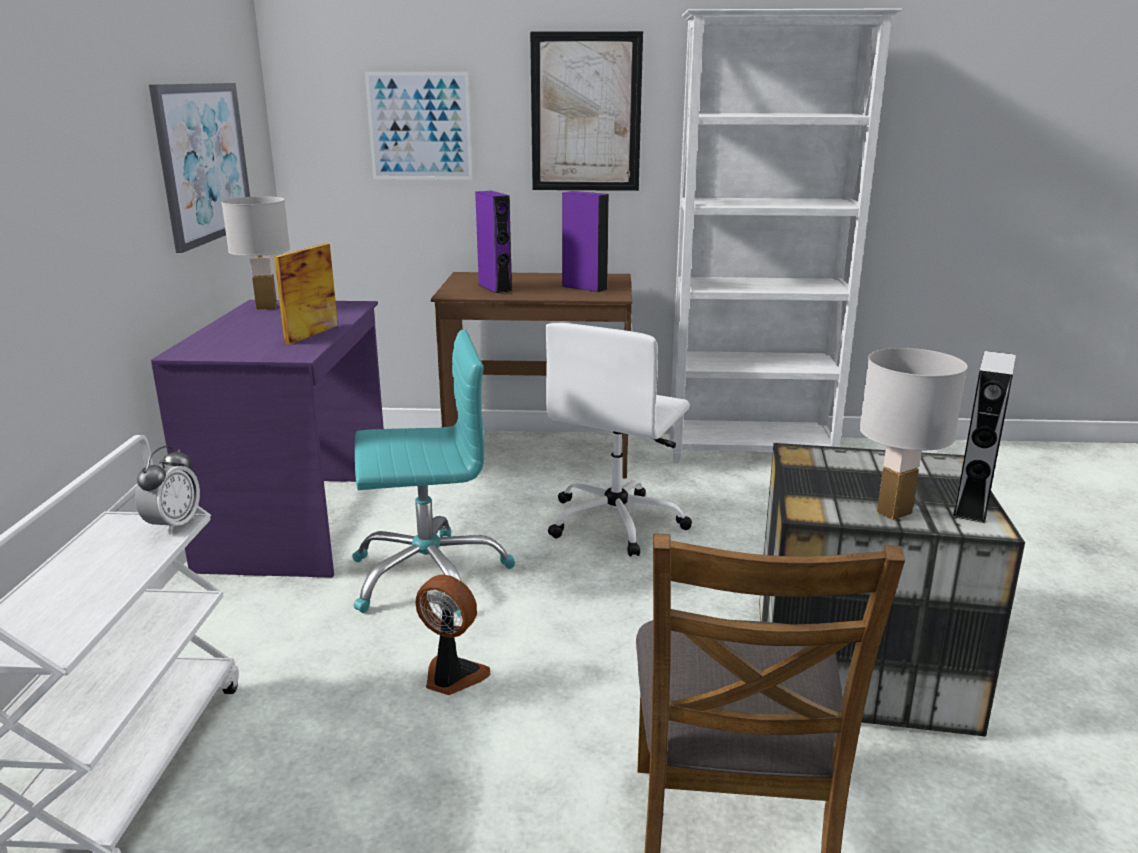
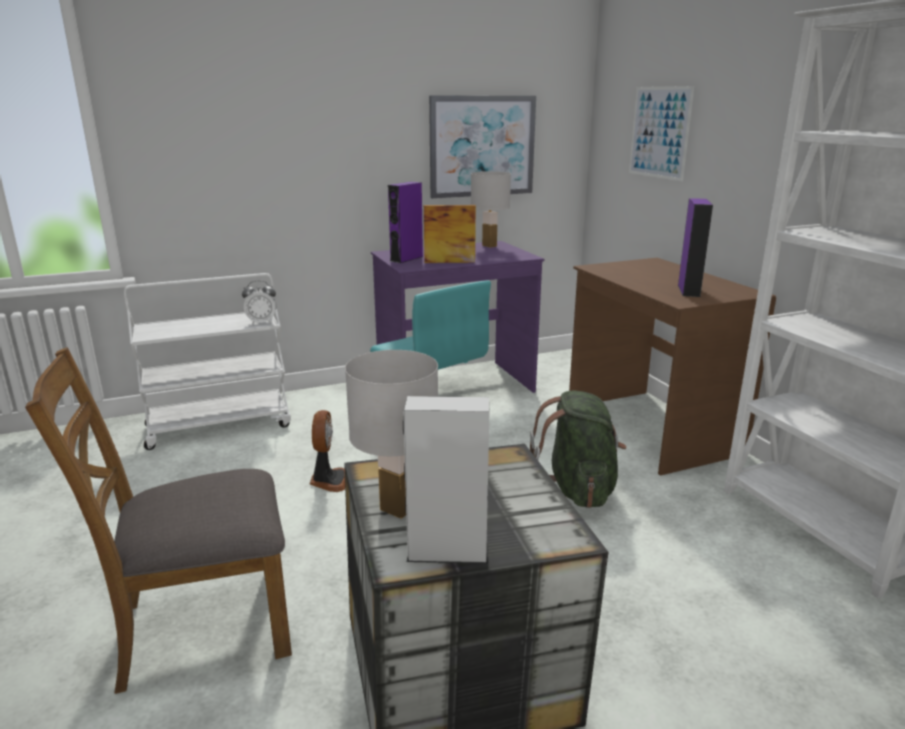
camera: 65 degrees right, 0 degrees up
purple speaker [475,191,512,294] -> purple speaker moved to [388,182,423,263]
picture [530,31,643,191] -> none
white office chair [545,323,692,557] -> green backpack [530,390,627,508]

